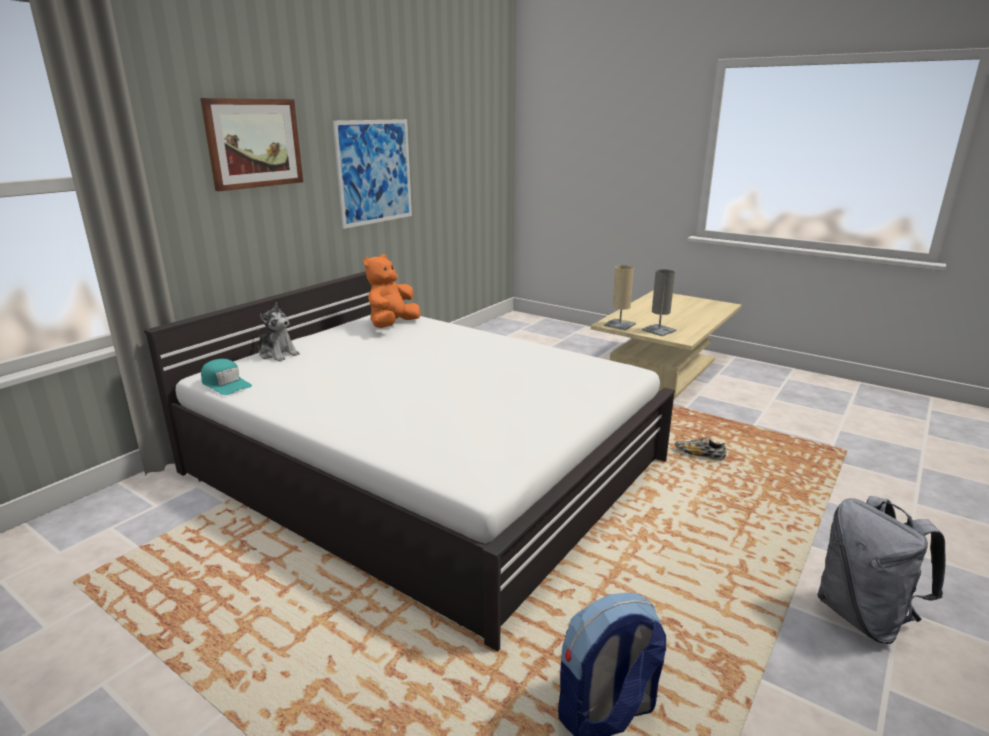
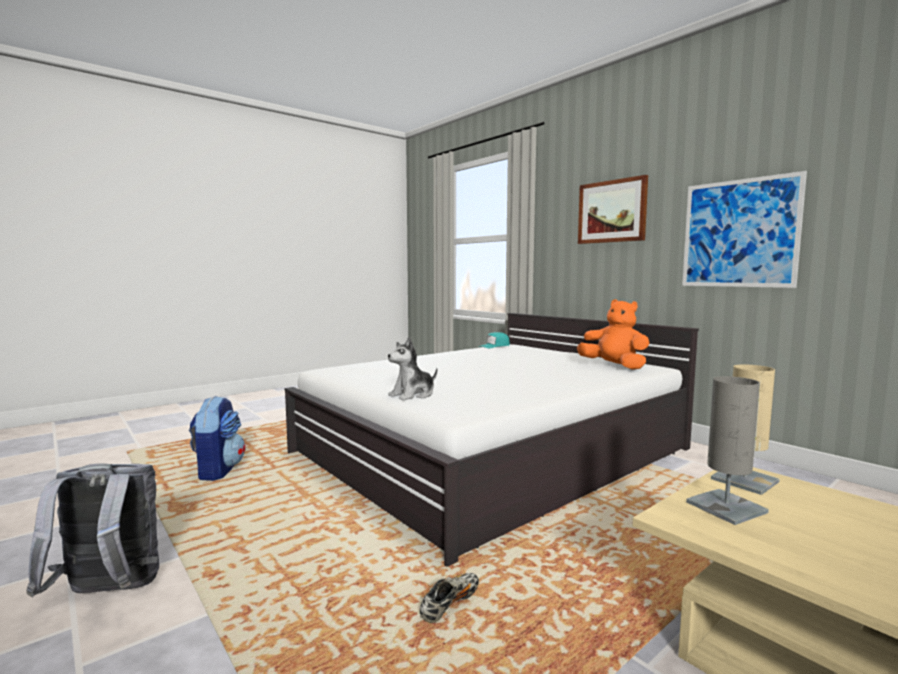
camera: 105 degrees right, 15 degrees down
plush toy [257,302,300,361] -> plush toy moved to [388,337,438,400]

